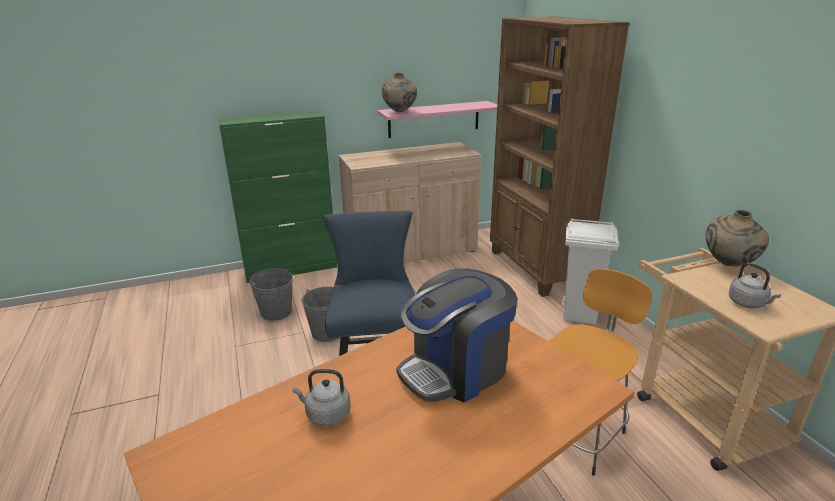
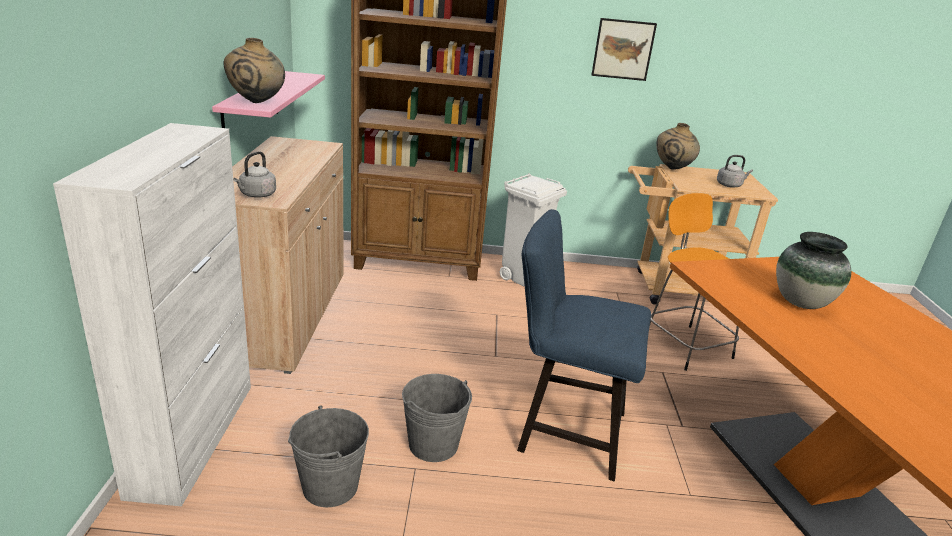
camera: 70 degrees left, 0 degrees up
green cabinet [218,110,337,283] -> white cabinet [53,123,251,507]
grey kettle [292,369,351,426] -> grey kettle moved to [233,151,276,198]
coffee machine [397,268,518,403] -> vase [776,232,851,309]
none -> picture [592,18,657,81]

